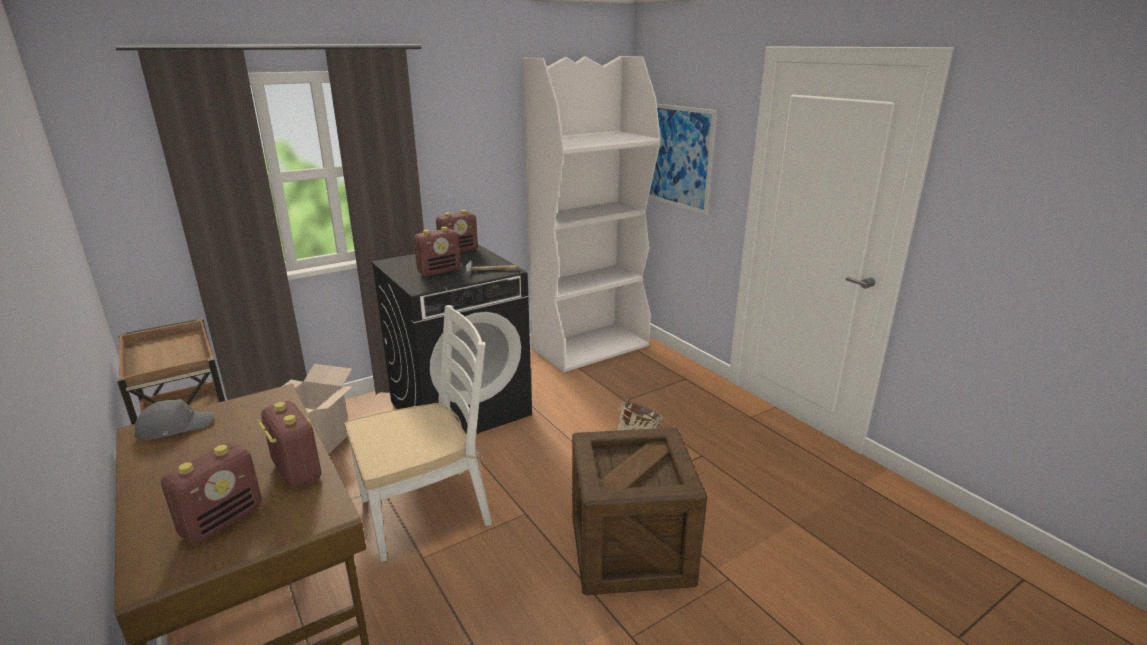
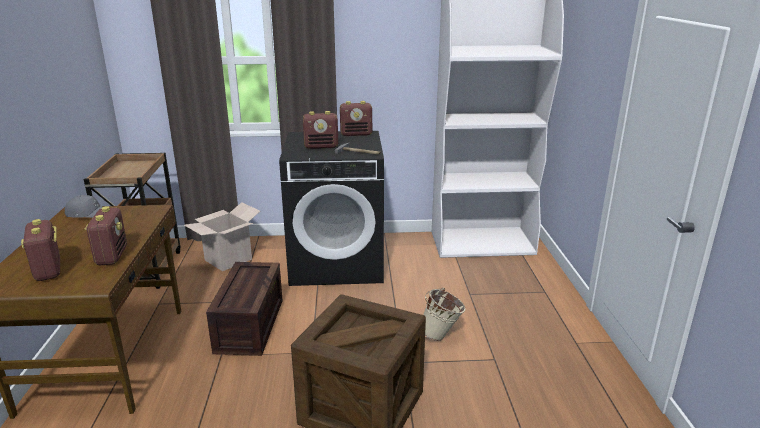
camera: 30 degrees right, 0 degrees up
radio [161,443,262,544] -> radio turned 90 degrees clockwise [21,219,60,281]
white chair [344,305,492,562] -> crate [206,262,283,356]
picture [649,104,717,215] -> none

